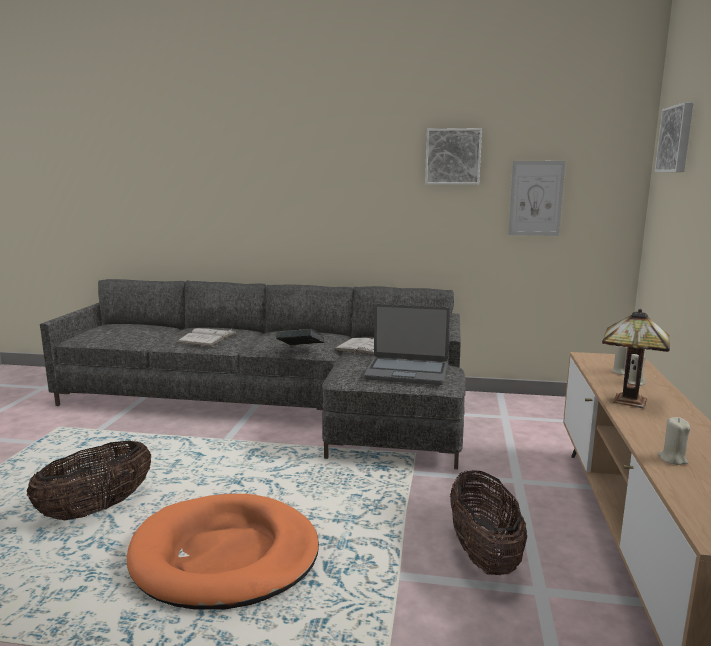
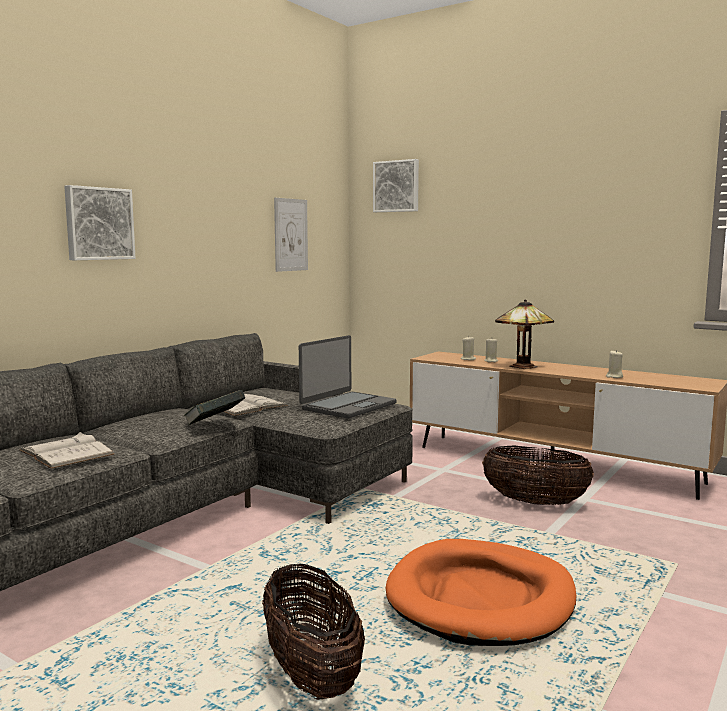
camera: 65 degrees left, 5 degrees down
picture [425,128,482,185] -> picture moved to [64,185,136,260]

